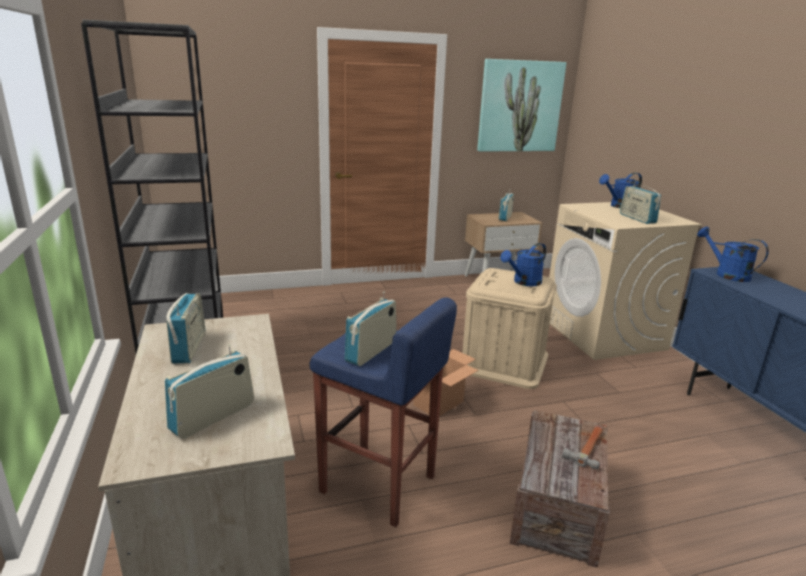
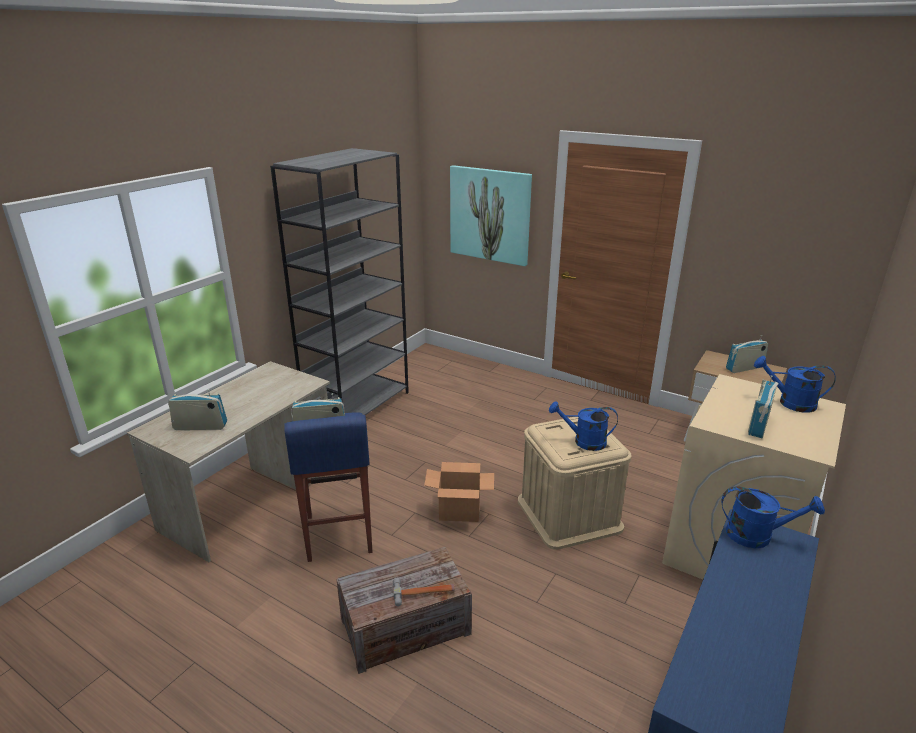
camera: 50 degrees right, 5 degrees up
radio [166,293,205,364] -> none
picture [477,59,567,152] -> picture moved to [450,165,532,266]
blue watering can [697,227,769,282] -> blue watering can turned 90 degrees clockwise [721,486,825,548]

